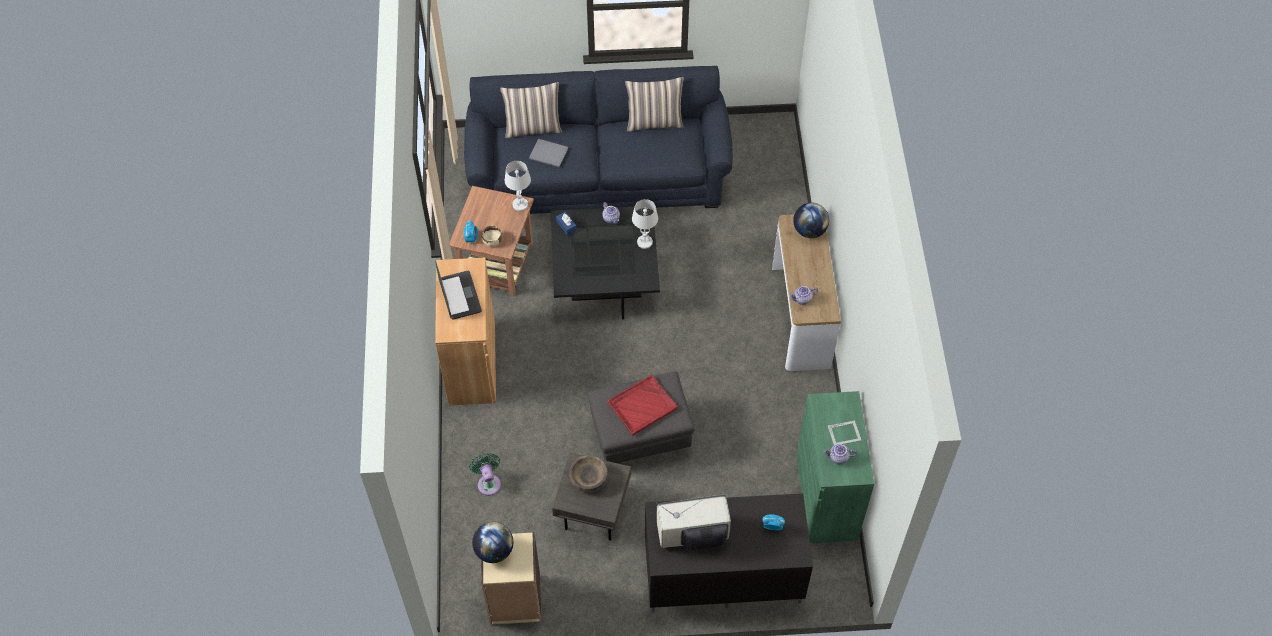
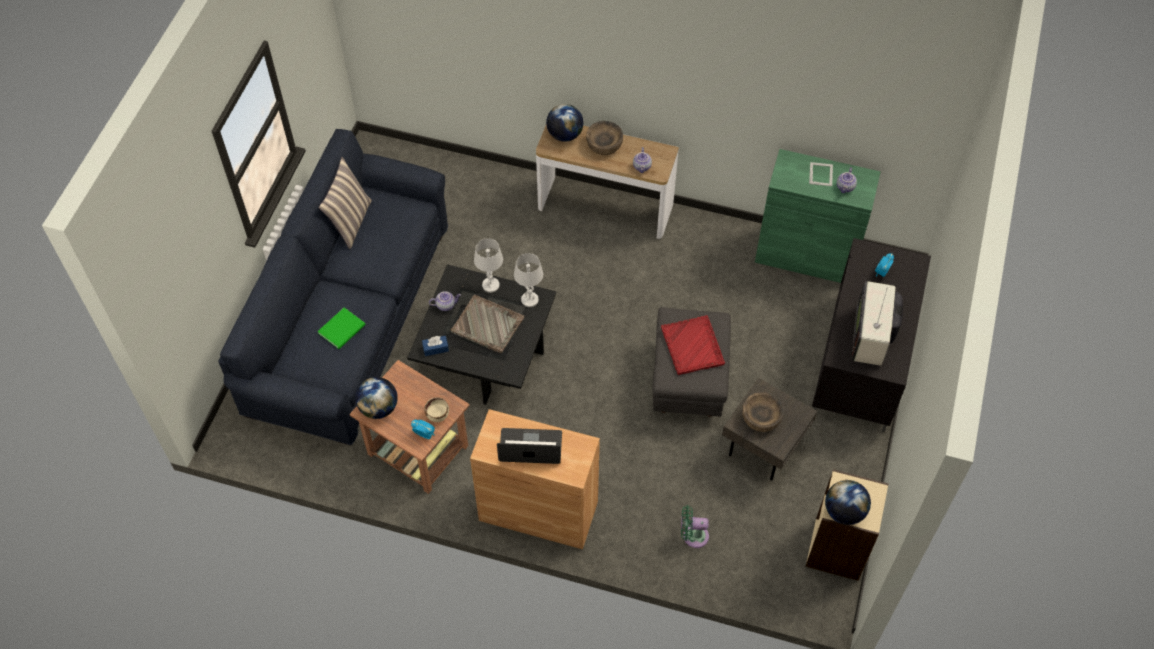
camera: 70 degrees left, 0 degrees up
pillow [500,82,562,138] -> none
white table lamp [505,161,531,211] -> white table lamp moved to [514,253,543,307]
grey book [529,139,568,167] -> green book [318,308,366,349]
none -> globe [355,377,398,419]
none -> grey tray [451,295,524,353]
none -> brown bowl [586,121,623,155]

